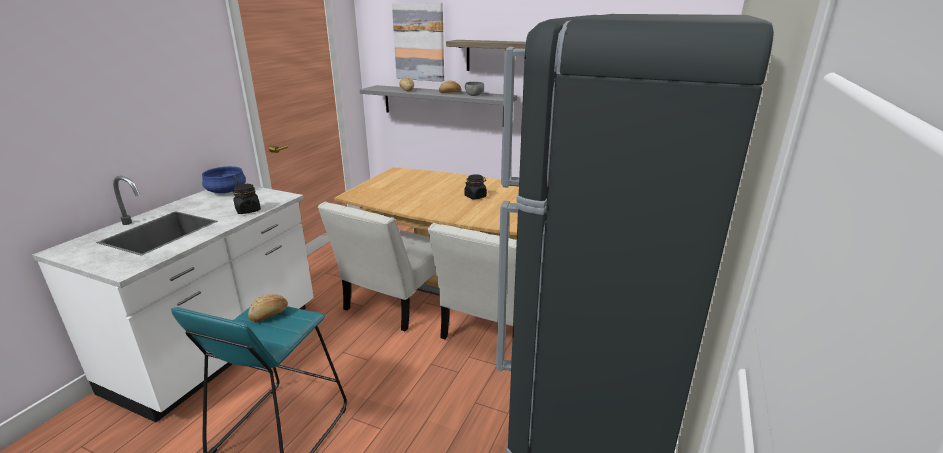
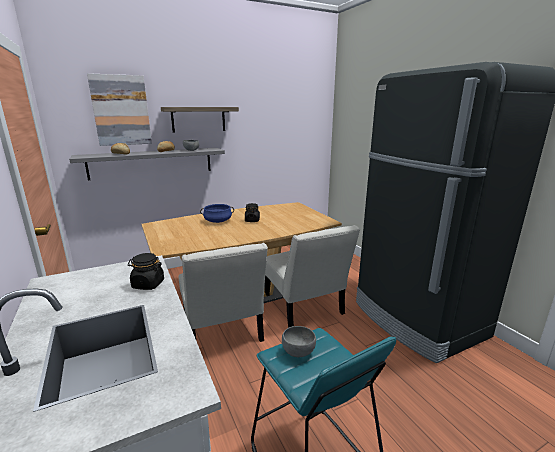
camera: 50 degrees left, 5 degrees down
blue cooking pot [202,166,246,193] -> blue cooking pot moved to [200,204,234,223]
bread [248,294,288,322] -> grey bowl [282,326,316,357]

